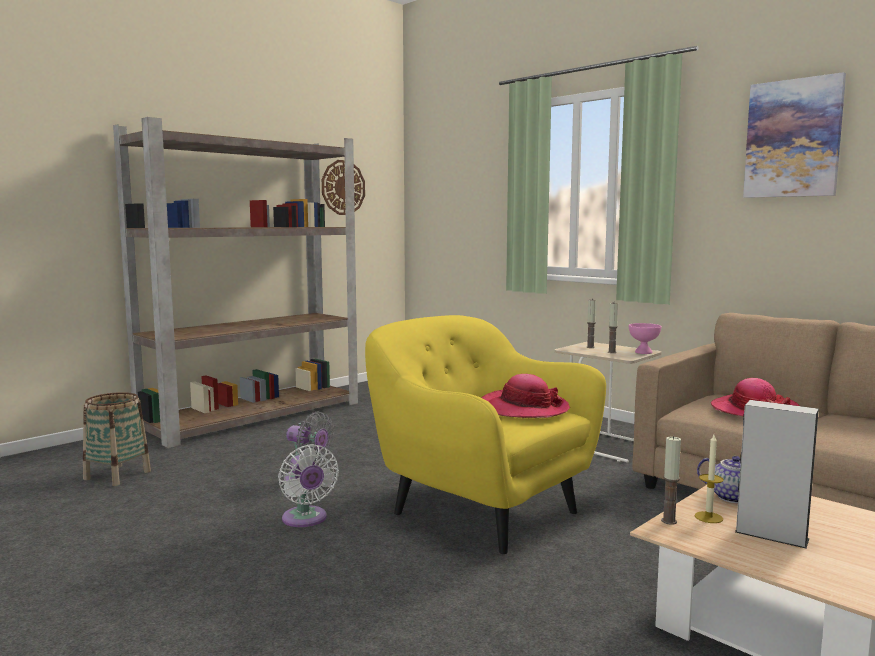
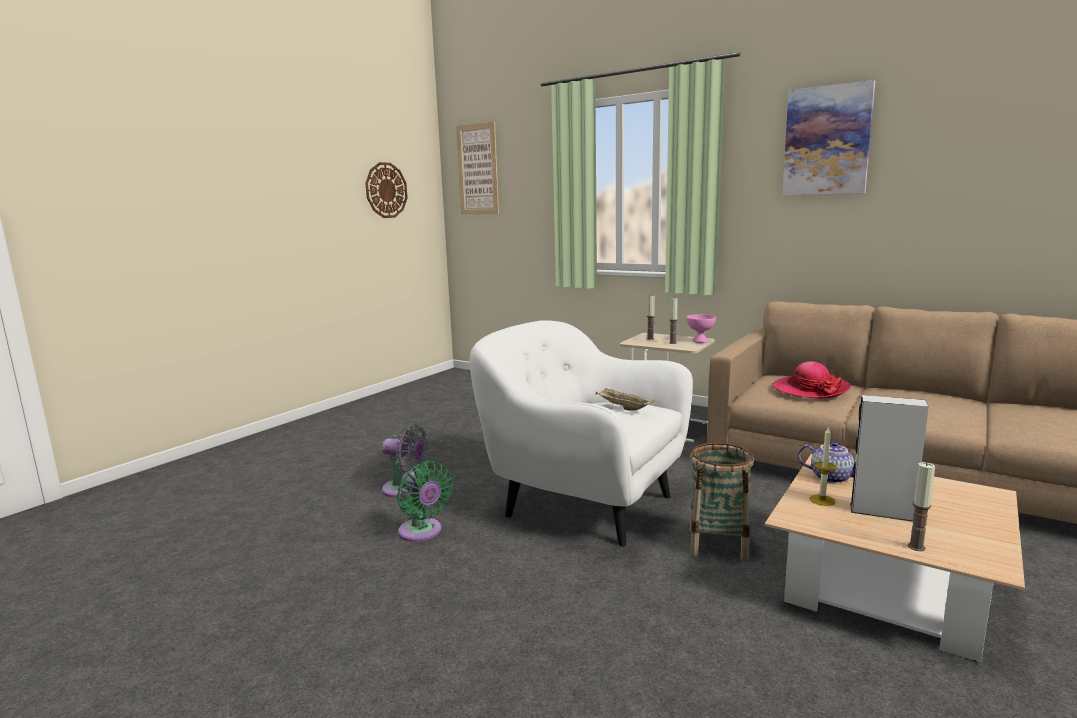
camera: 10 degrees left, 5 degrees up
basket [83,392,151,486] -> basket moved to [690,443,754,561]
brown bookcase [113,117,358,448] -> none
white fan [278,444,339,527] -> green fan [397,461,453,542]
yellow armchair [365,315,606,554] -> white armchair [470,320,693,547]
hat [481,374,570,418] -> beige tray [595,388,655,410]
candle [661,436,681,525] -> candle moved to [908,462,935,551]
none -> picture [456,121,499,215]

